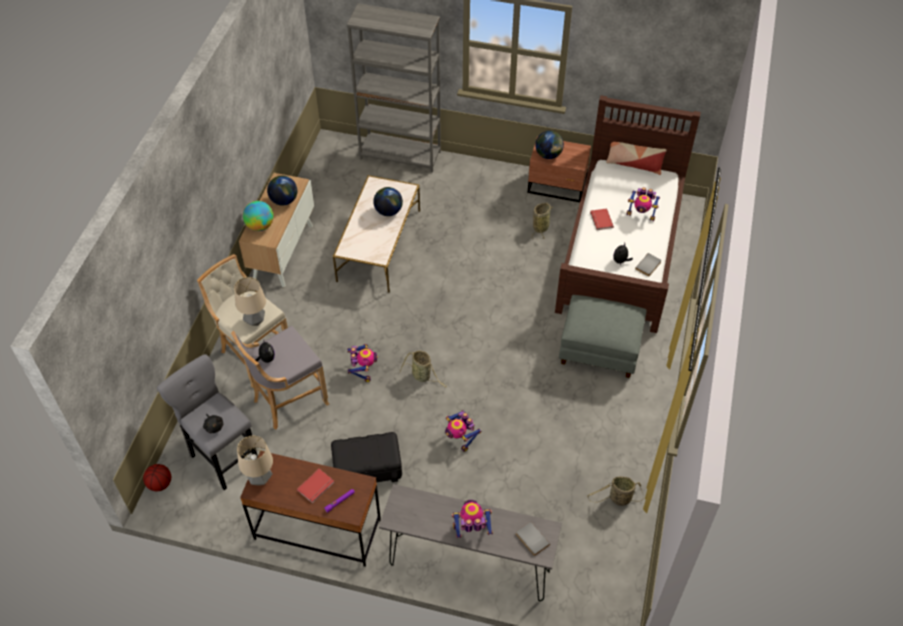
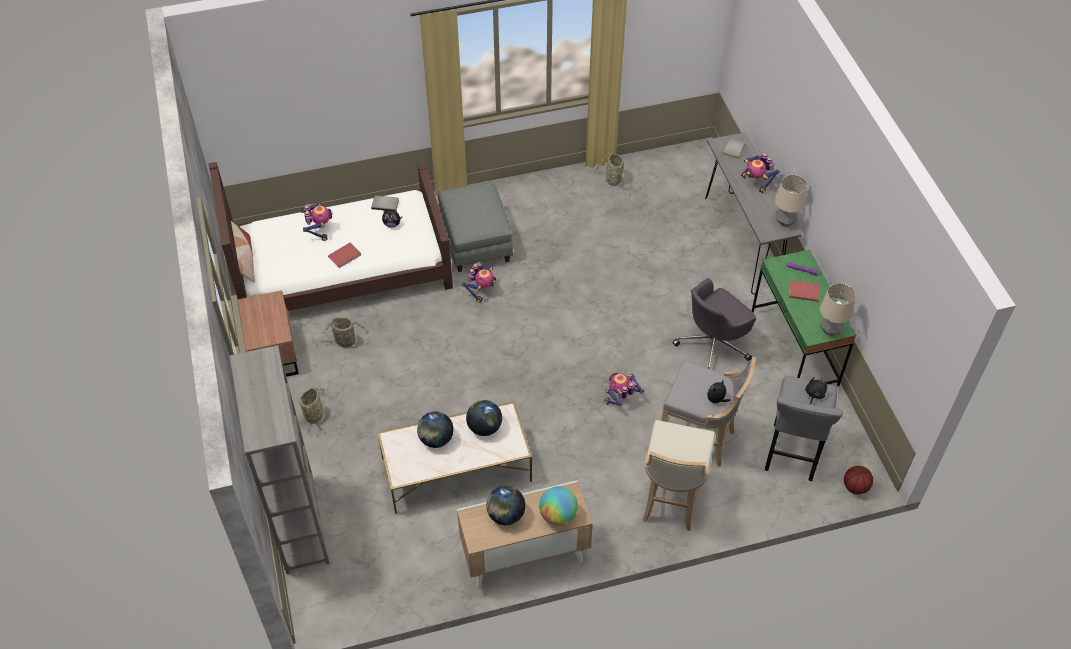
camera: 120 degrees left, 0 degrees up
table lamp [234,277,266,326] -> table lamp moved to [775,175,807,226]
brown desk [240,451,381,567] -> green desk [752,250,856,386]
black storage box [331,432,402,482] -> grey office chair [673,278,756,368]
basket [400,351,447,388] -> basket moved to [300,385,324,434]
toy robot [445,410,482,452] -> toy robot moved to [461,263,496,303]
globe [535,131,564,159] -> globe moved to [466,400,502,436]

